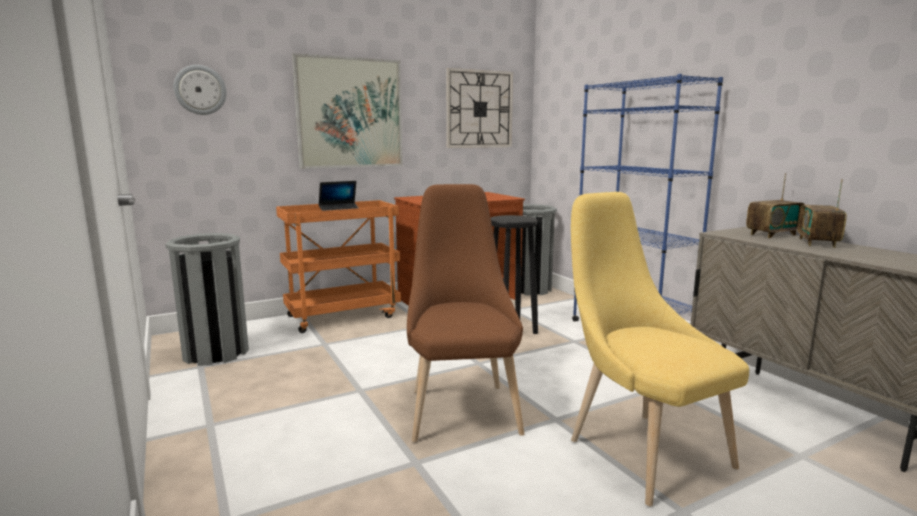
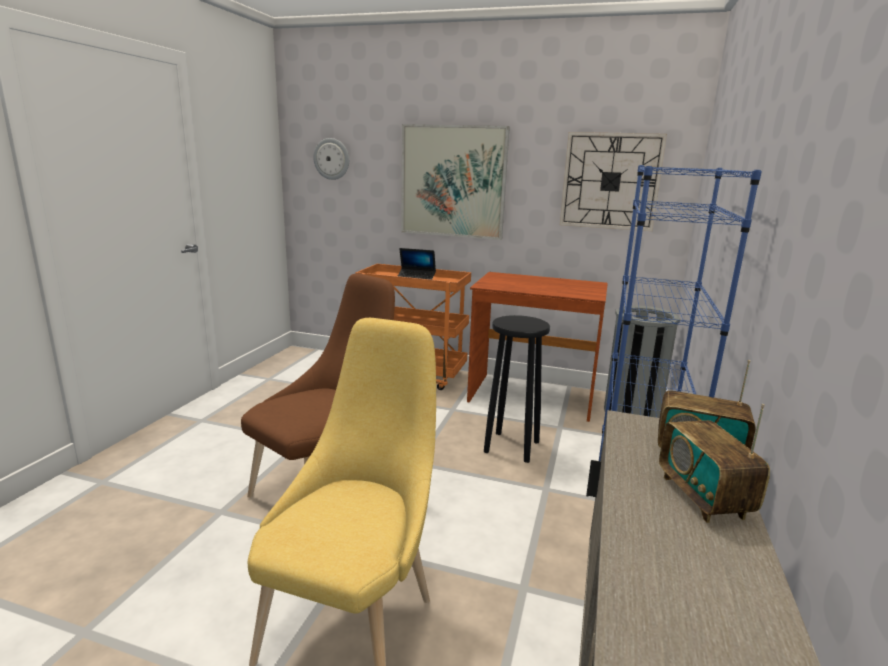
camera: 45 degrees right, 5 degrees up
grey trash can [165,233,249,366] -> none
radio [797,179,847,248] -> radio turned 75 degrees counterclockwise [659,404,770,523]

